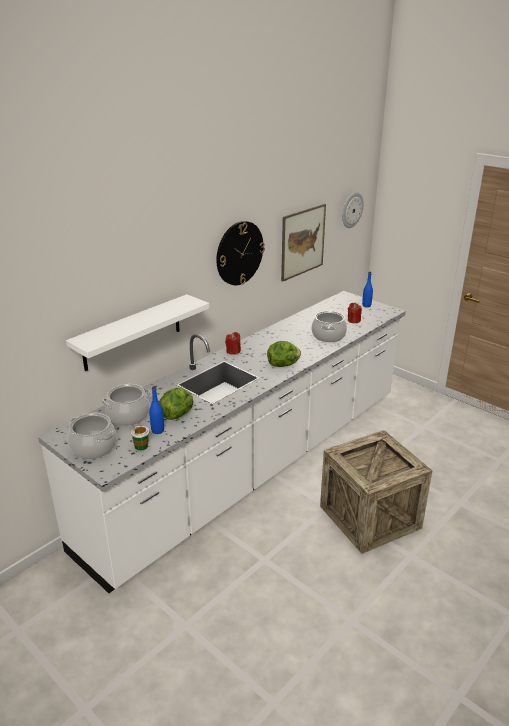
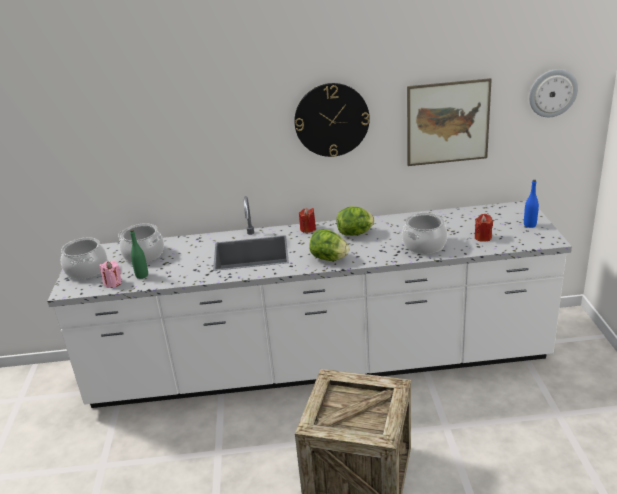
camera: 45 degrees right, 0 degrees up
white shelf [66,294,209,371] -> none
cup [131,426,149,451] -> pink candle [99,260,122,288]
blue bottle [149,386,164,434] -> green bottle [130,230,148,279]
lettuce [159,388,193,420] -> lettuce moved to [337,206,374,236]

